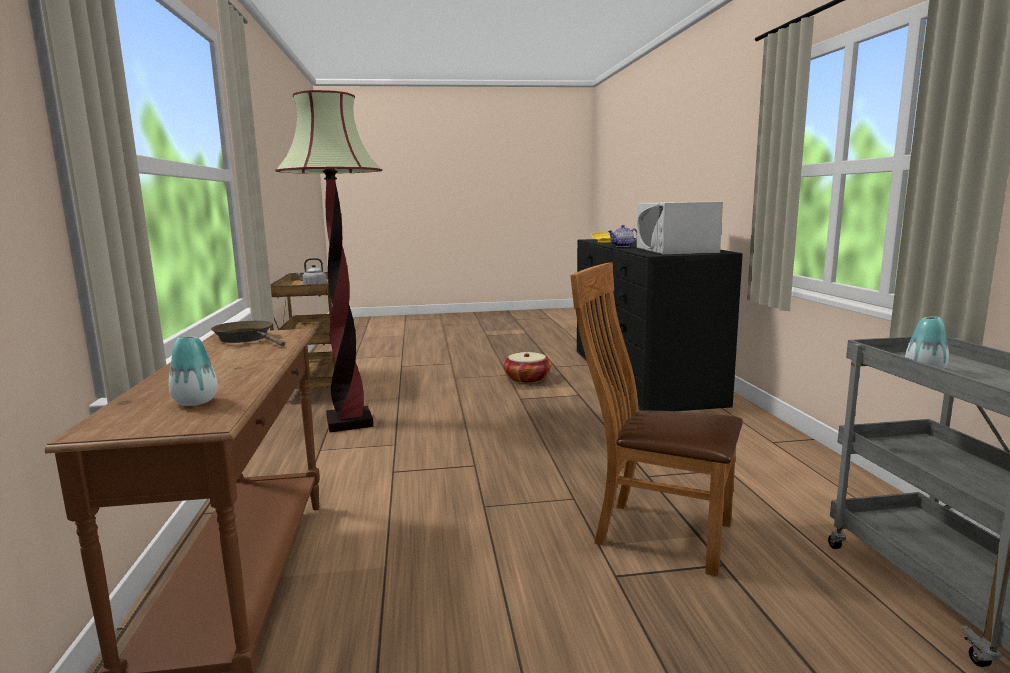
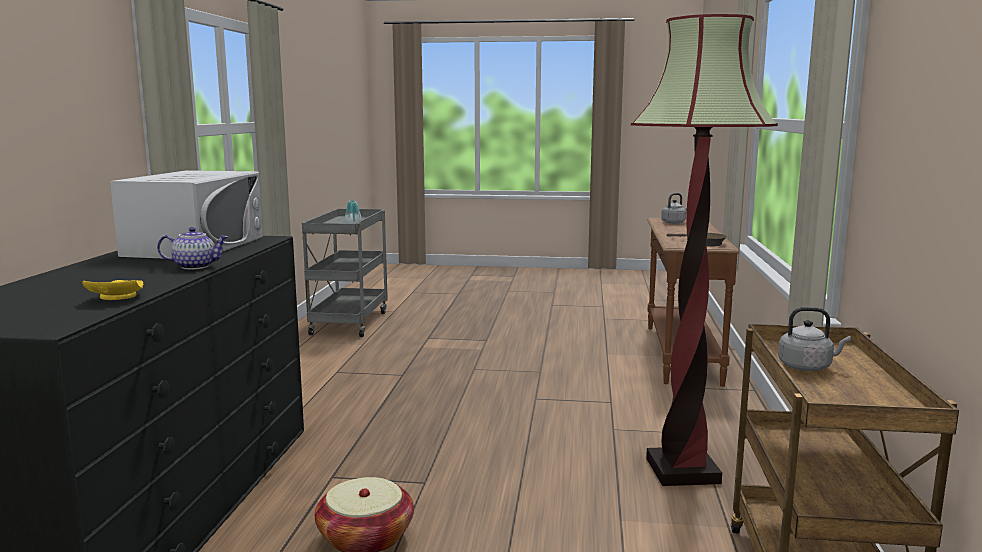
camera: 165 degrees left, 0 degrees up
vase [168,337,218,406] -> grey kettle [661,193,687,224]
brown chair [570,263,743,577] -> none

